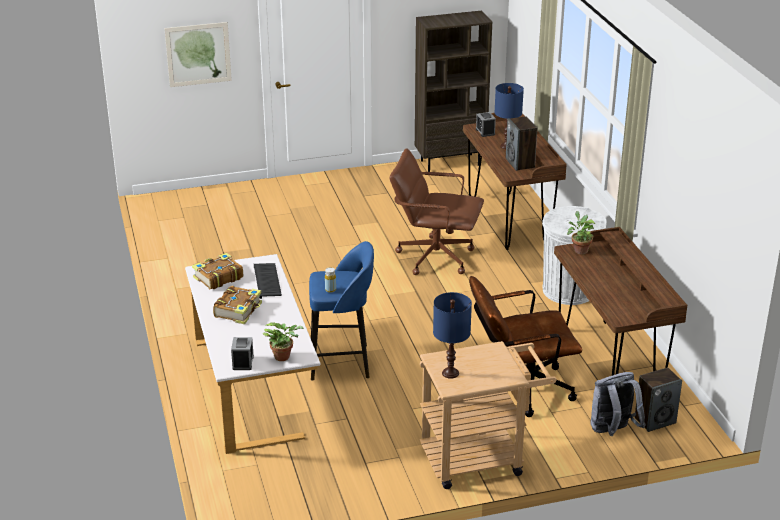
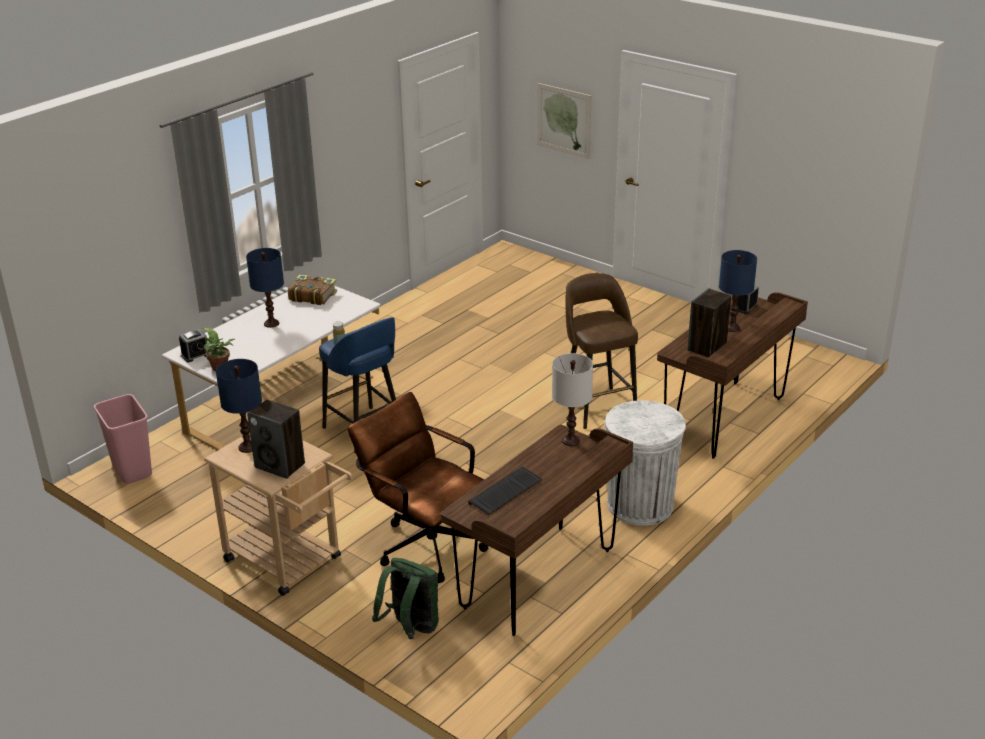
camera: 55 degrees right, 0 degrees up
book [213,286,262,324] -> blue table lamp [246,248,284,328]
keyboard [254,263,282,299] -> keyboard moved to [468,466,543,515]
brown office chair [390,148,484,275] -> brown stool [565,273,638,429]
brown bookcase [415,10,492,172] -> none
potted plant [567,211,595,254] -> white table lamp [552,353,593,446]
grey backpack [591,372,646,436] -> green backpack [372,558,439,639]
speaker [635,367,682,432] -> speaker moved to [247,400,305,479]
none -> pink trash can [94,394,152,484]

